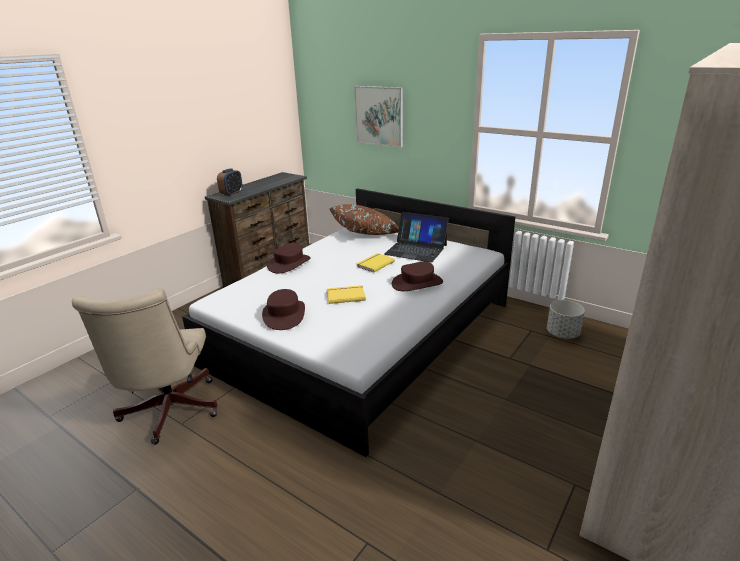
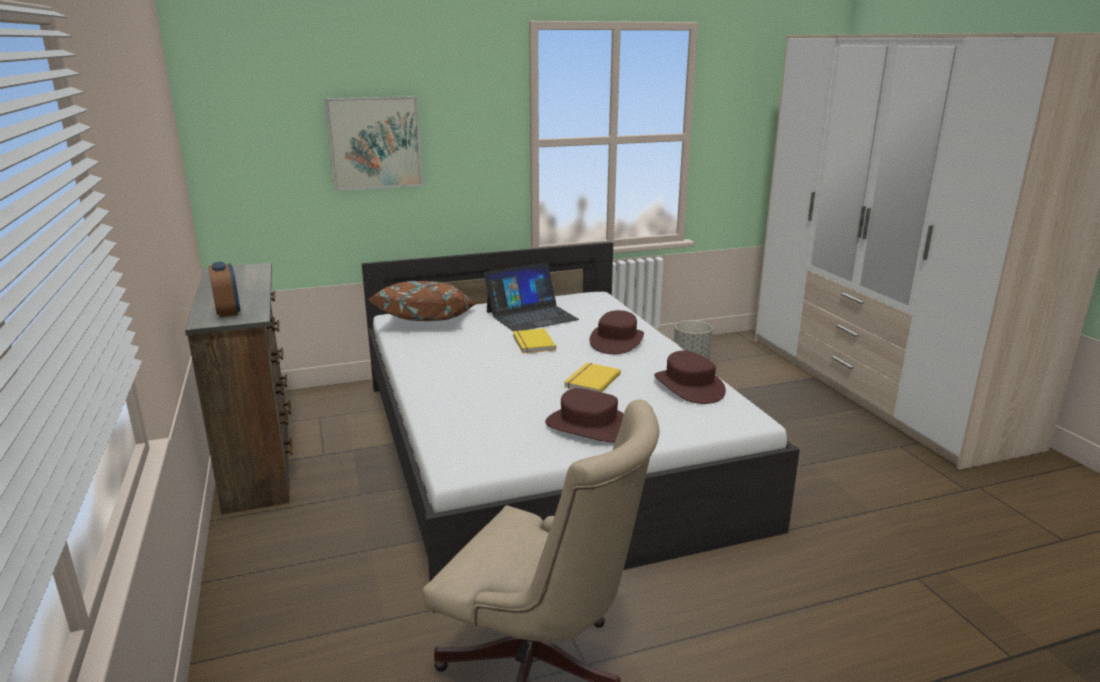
camera: 55 degrees left, 5 degrees down
brown hat [267,243,311,274] -> brown hat moved to [654,351,726,404]

